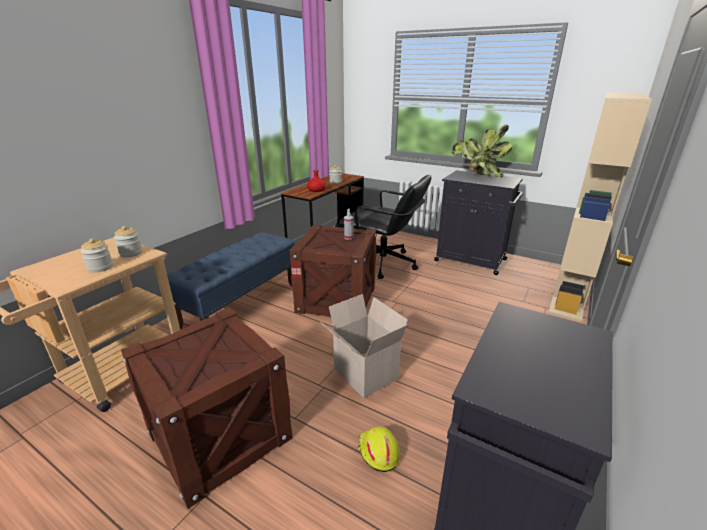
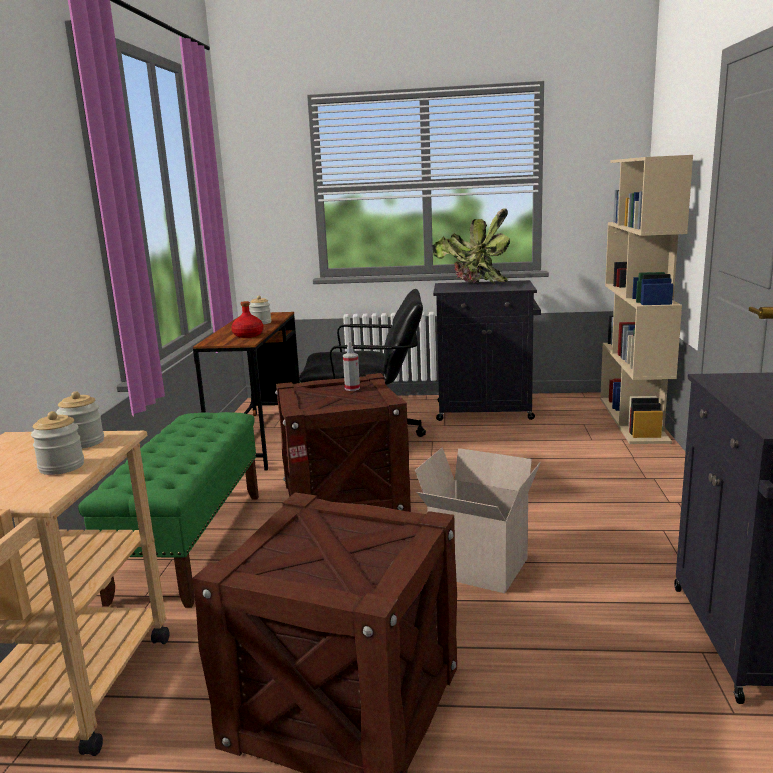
camera: 25 degrees left, 10 degrees down
blue bench [167,232,295,329] -> green bench [78,412,259,608]
yellow hard hat [358,426,400,472] -> none

